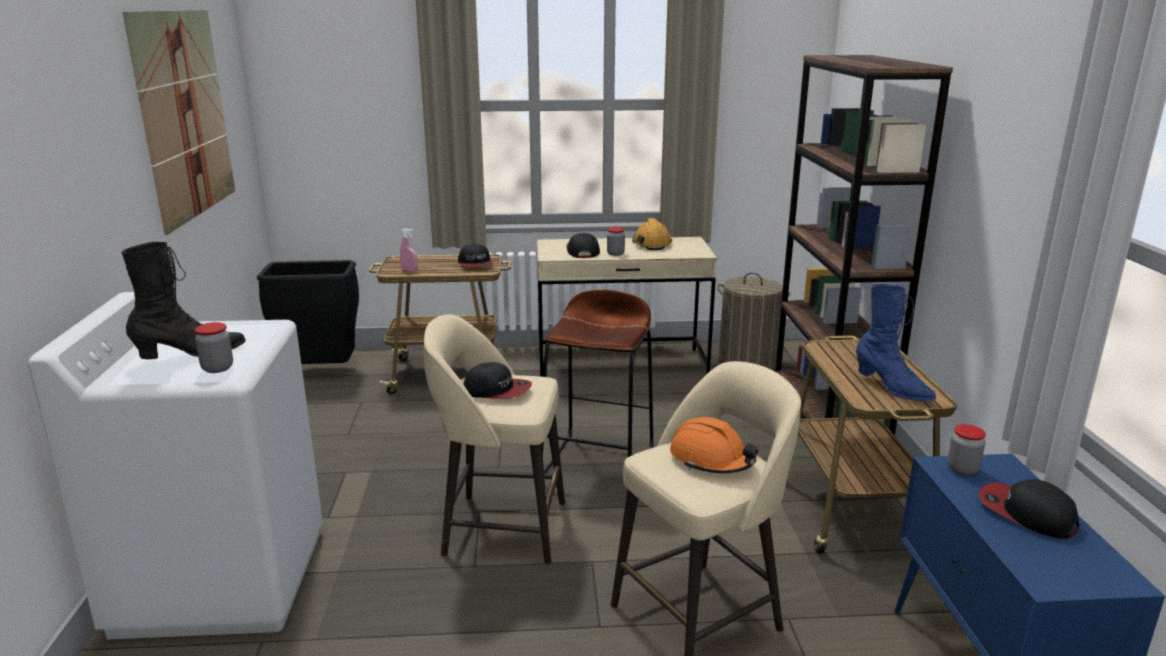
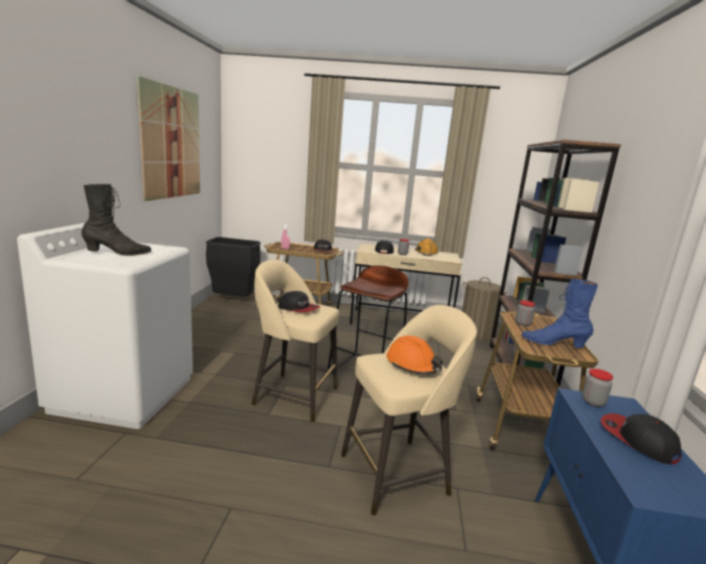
camera: 10 degrees right, 5 degrees down
jar [195,322,233,373] -> jar moved to [515,300,536,326]
blue boot [856,284,936,402] -> blue boot turned 135 degrees clockwise [521,279,598,348]

